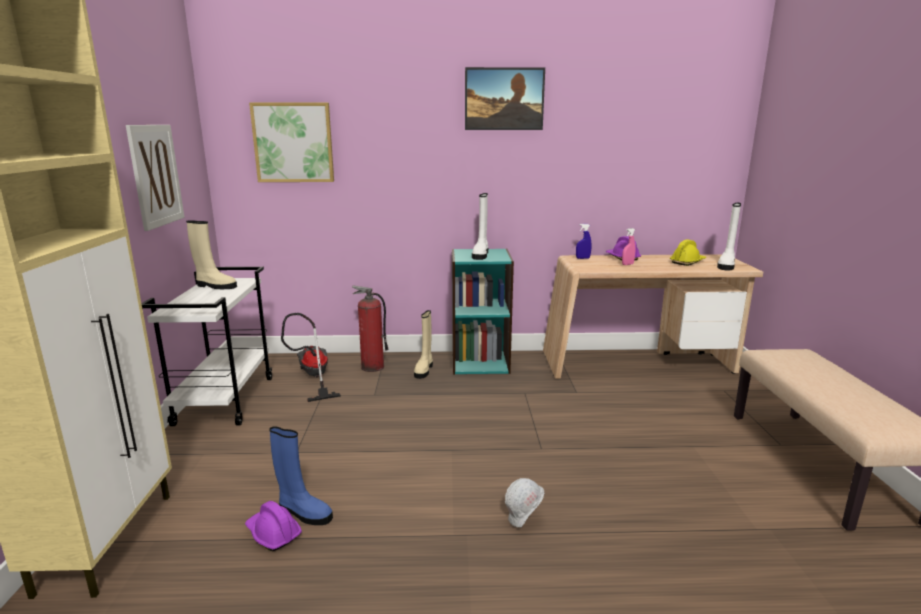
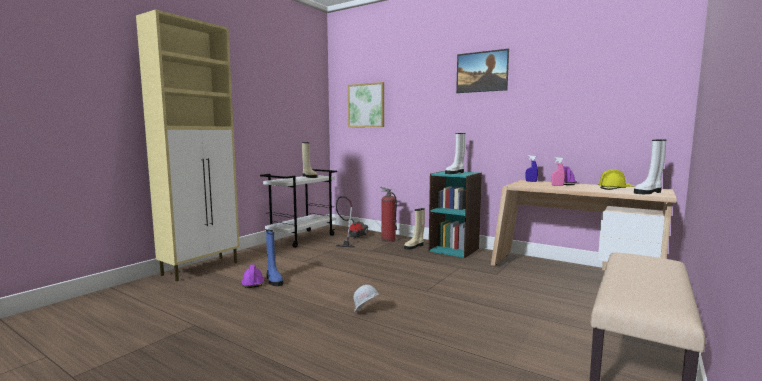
camera: 35 degrees right, 10 degrees down
picture [126,125,185,231] -> none

